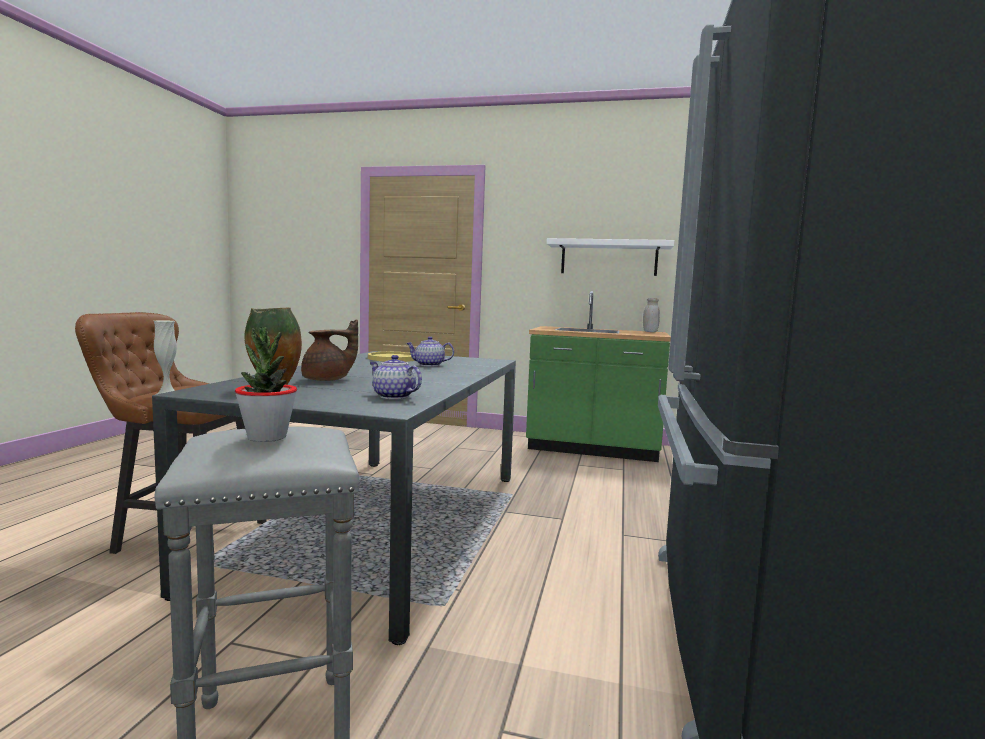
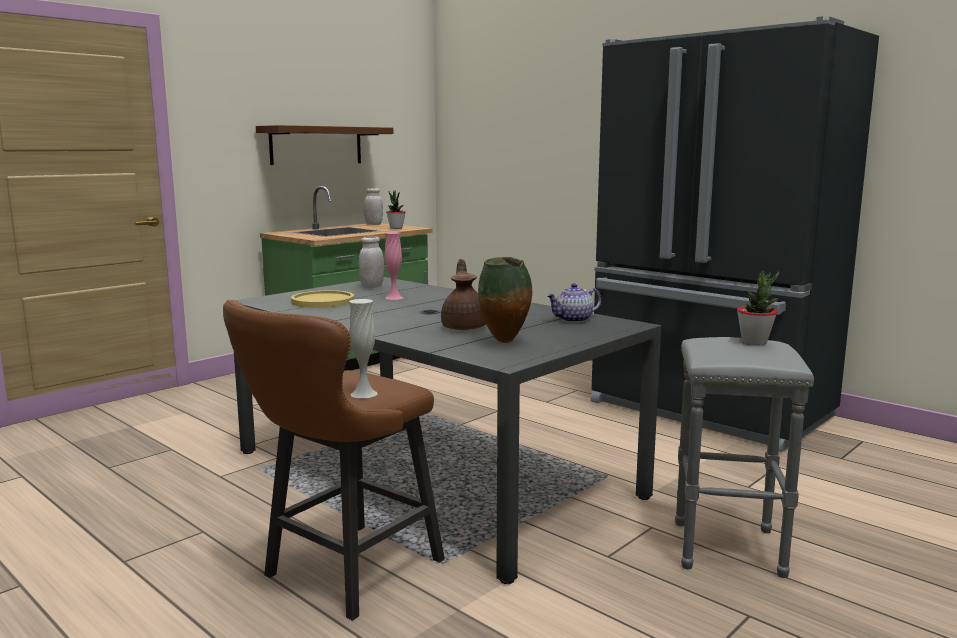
camera: 60 degrees left, 5 degrees up
teapot [406,336,454,366] -> pink vase [384,232,403,300]
white shelf [547,238,675,276] -> brown shelf [256,125,393,165]
none -> white jar [359,236,384,288]
none -> potted plant [386,191,406,229]

